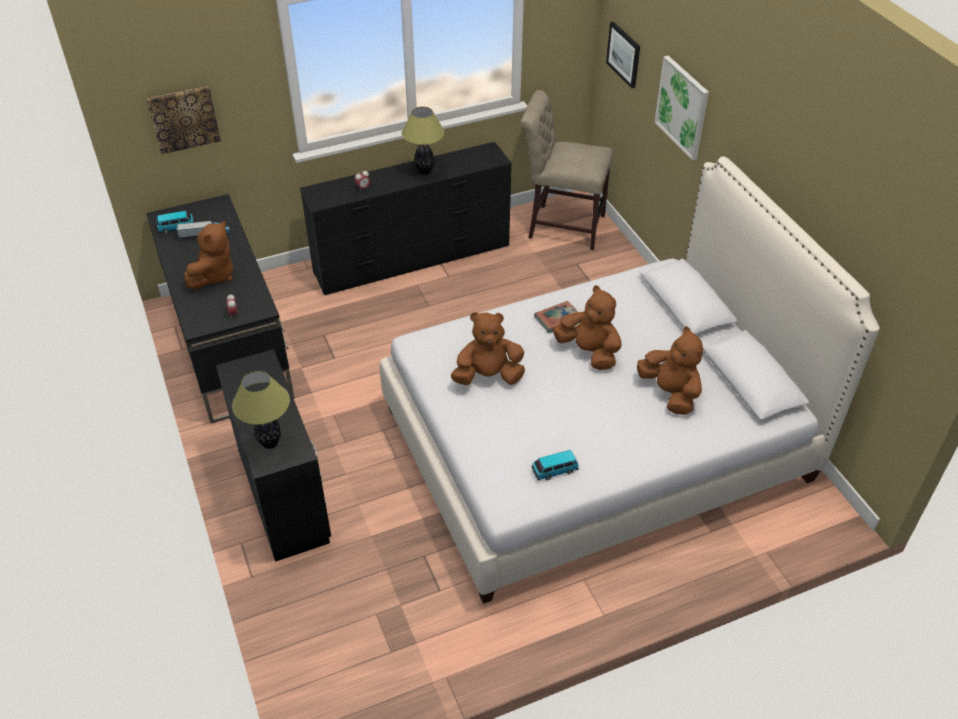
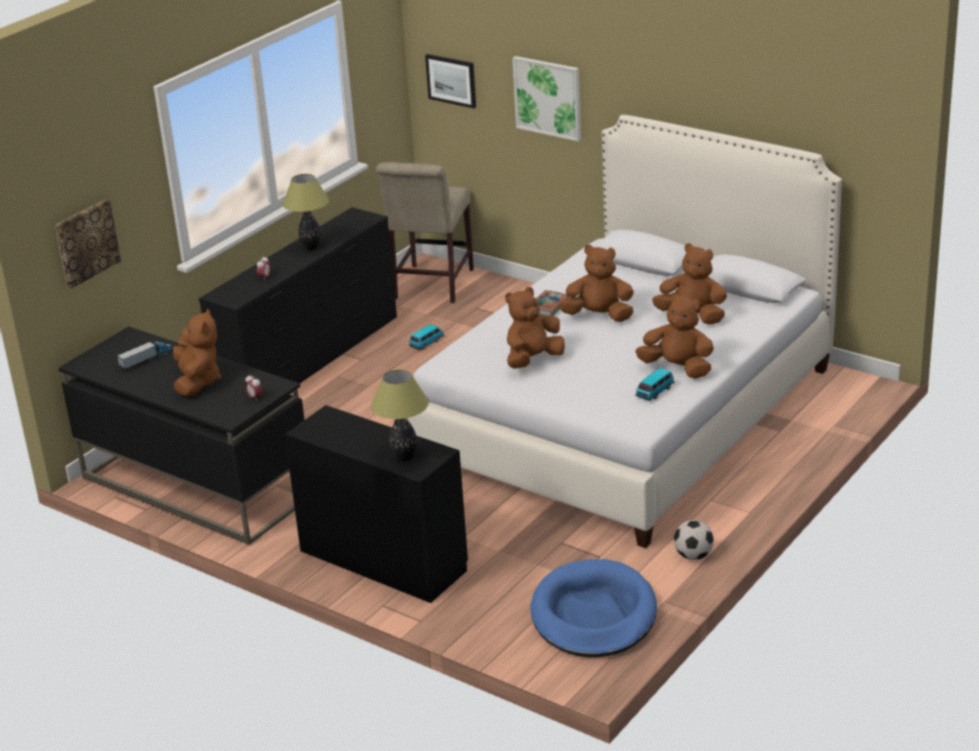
camera: 30 degrees left, 15 degrees down
toy car [156,211,194,233] -> toy car moved to [409,324,444,350]
beige chair [521,90,613,250] -> beige chair turned 60 degrees counterclockwise [376,162,474,303]
none -> blue dog bed [531,559,657,657]
none -> brown plush toy [635,292,714,378]
none -> football [674,520,714,560]

